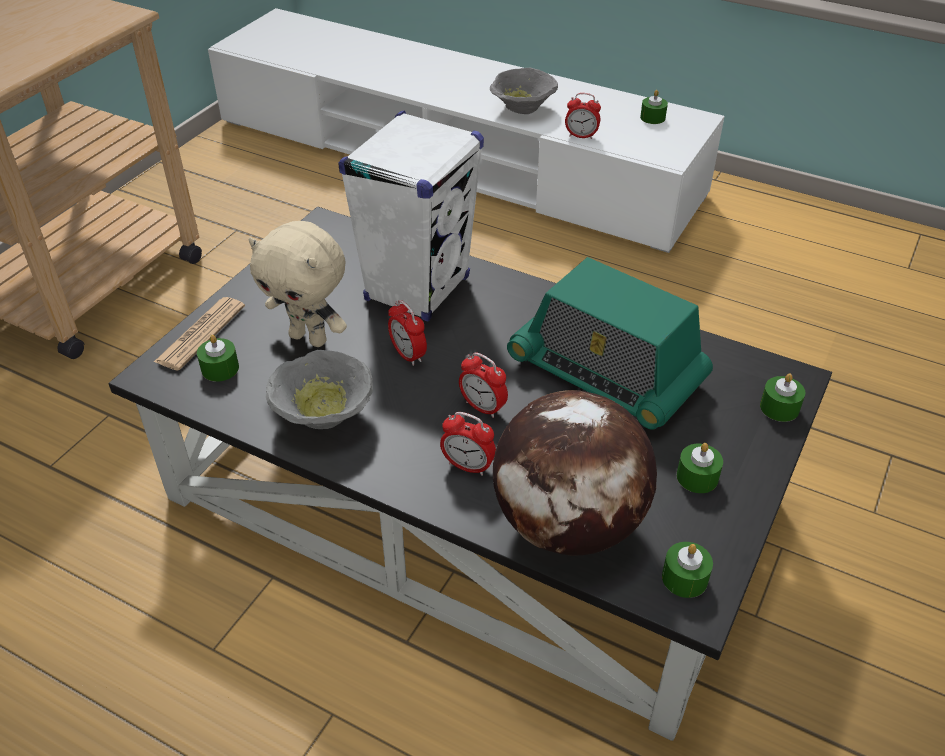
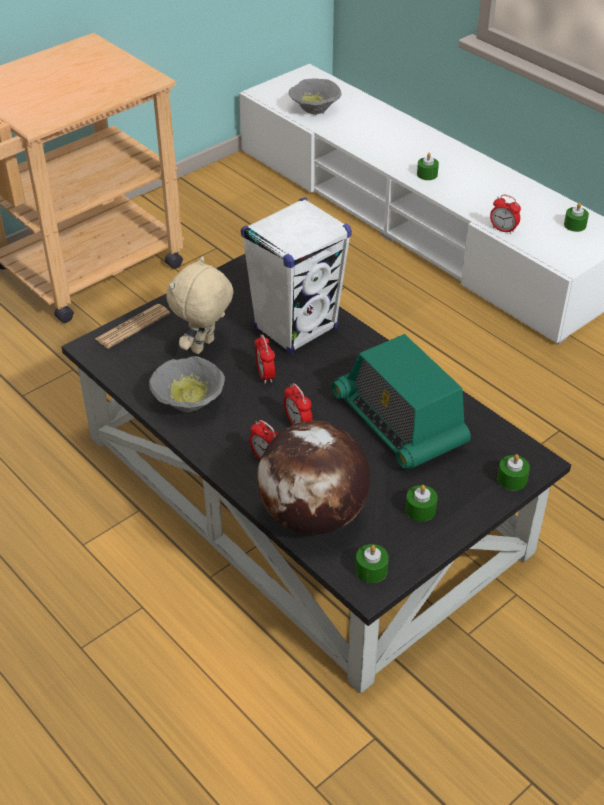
camera: 20 degrees right, 0 degrees up
green candle [197,335,239,382] -> green candle moved to [417,153,439,180]
beige plush toy [248,221,347,347] -> beige plush toy turned 75 degrees clockwise [166,256,234,354]
grey bowl [490,68,558,114] -> grey bowl moved to [289,79,342,115]

